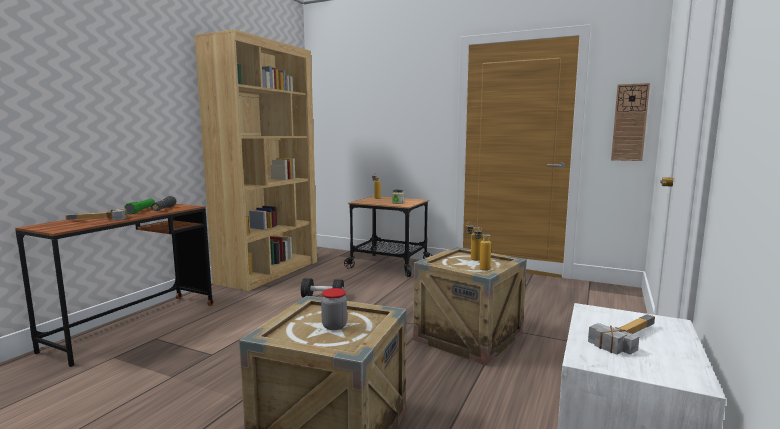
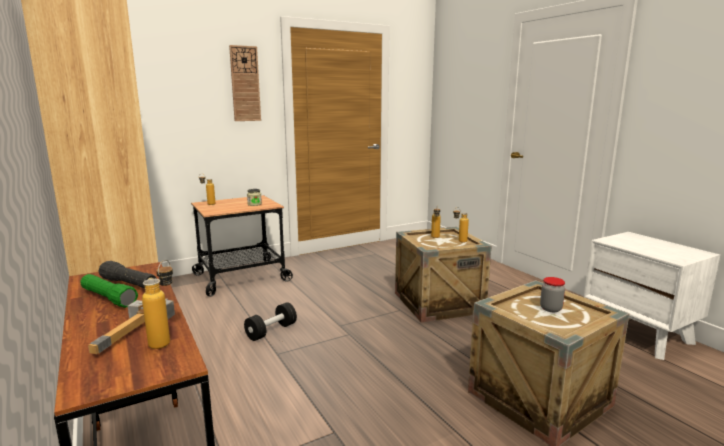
camera: 55 degrees left, 5 degrees up
hammer [588,314,655,355] -> none
wall clock [611,83,650,161] -> wall clock moved to [229,45,261,121]
none -> bottle [142,260,173,349]

